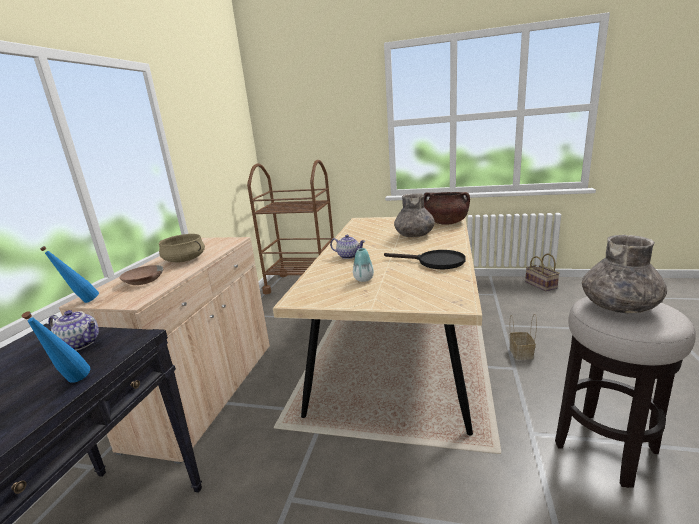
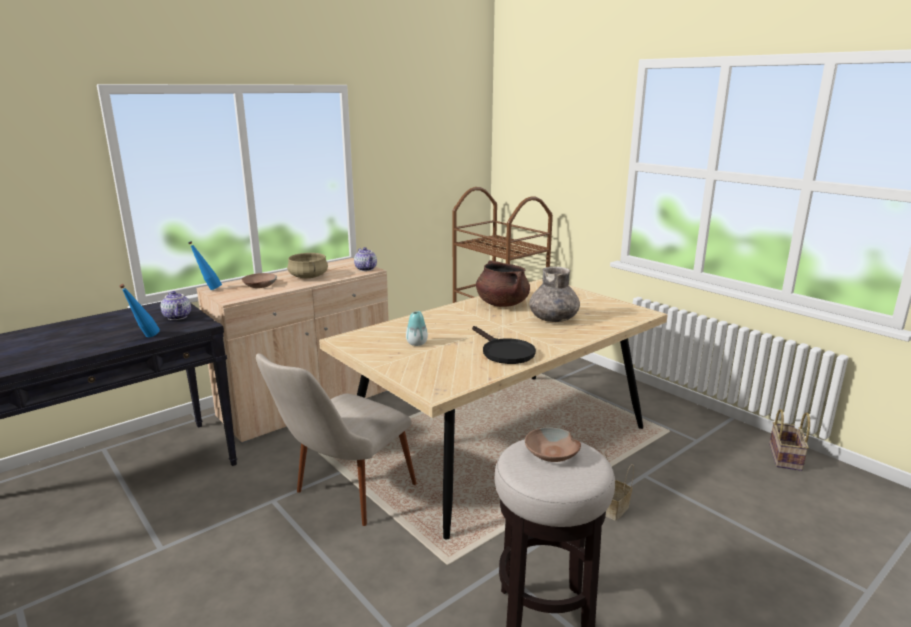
camera: 35 degrees right, 0 degrees up
teapot [330,235,365,259] -> teapot moved to [354,247,377,271]
brown cooking pot [424,192,470,225] -> brown cooking pot moved to [476,260,530,307]
grey vase [582,235,667,313] -> brown bowl [525,427,581,462]
none -> beige chair [256,353,417,526]

